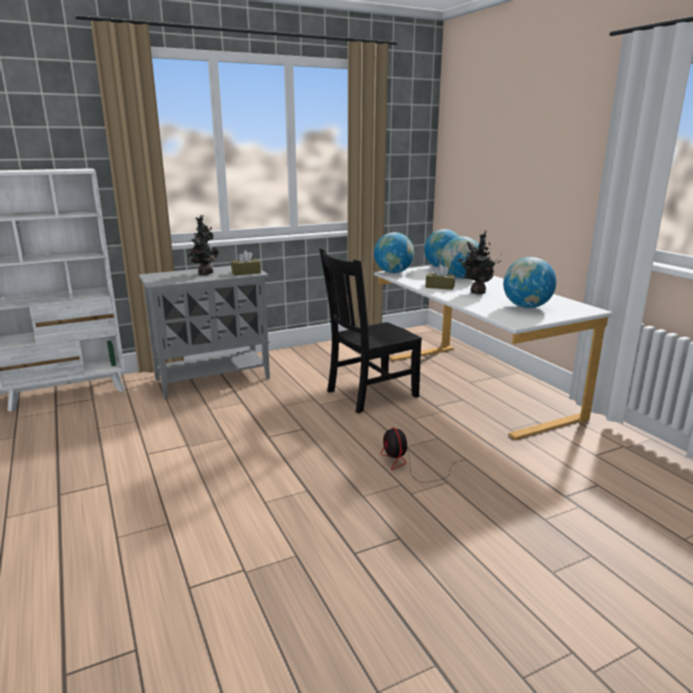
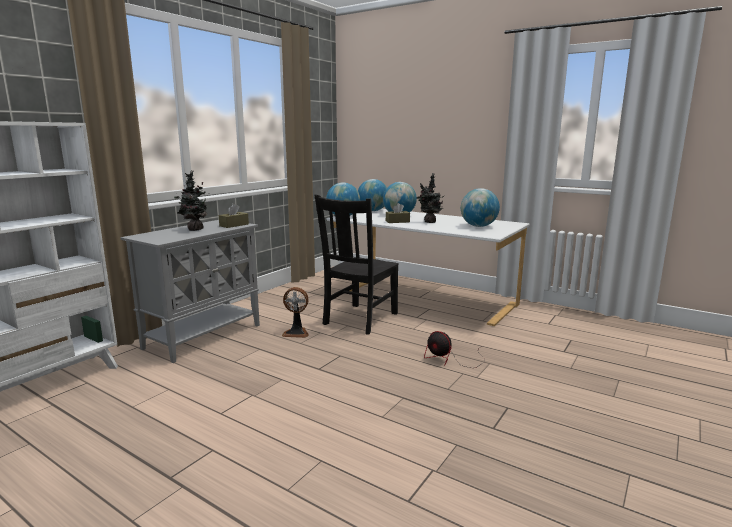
camera: 30 degrees left, 5 degrees down
none -> fan [282,287,309,338]

